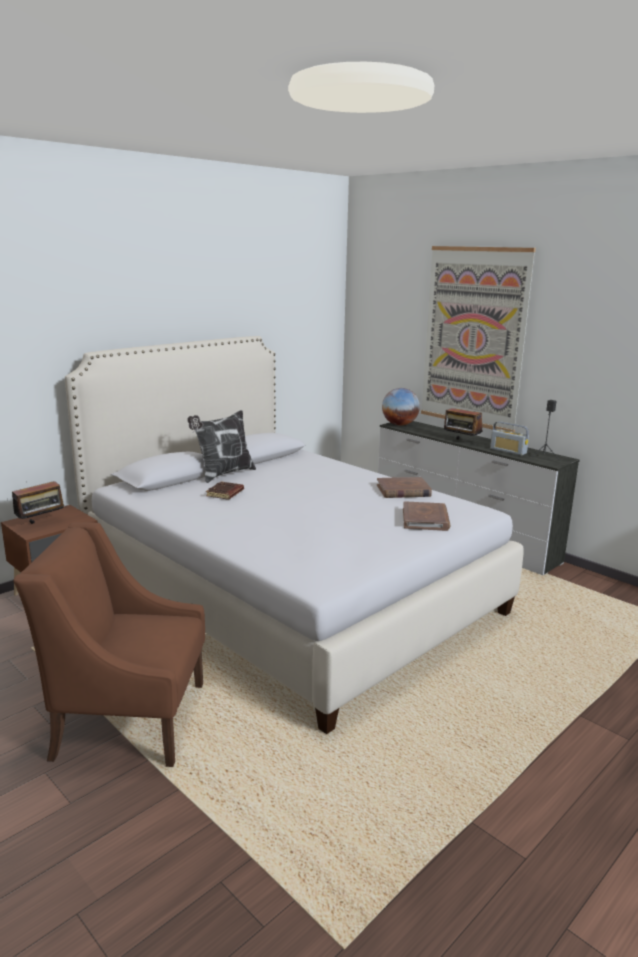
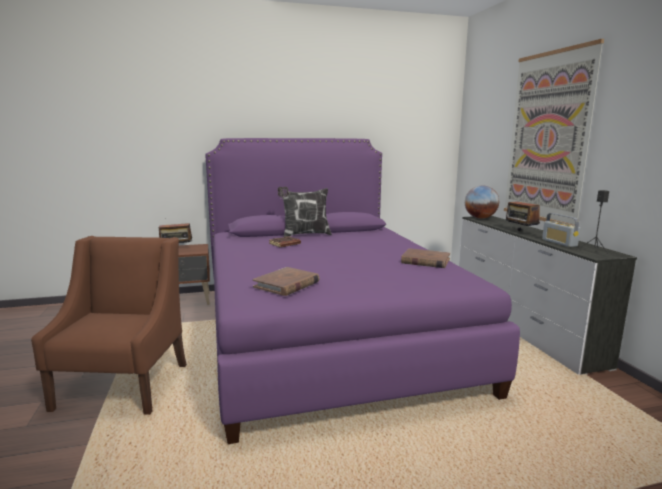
camera: 30 degrees right, 5 degrees down
brown armchair [13,522,205,767] -> brown armchair turned 60 degrees clockwise [31,236,187,415]
white bed [65,336,524,734] -> purple bed [205,138,520,444]
brown book [403,501,450,531] -> brown book moved to [253,267,320,296]

